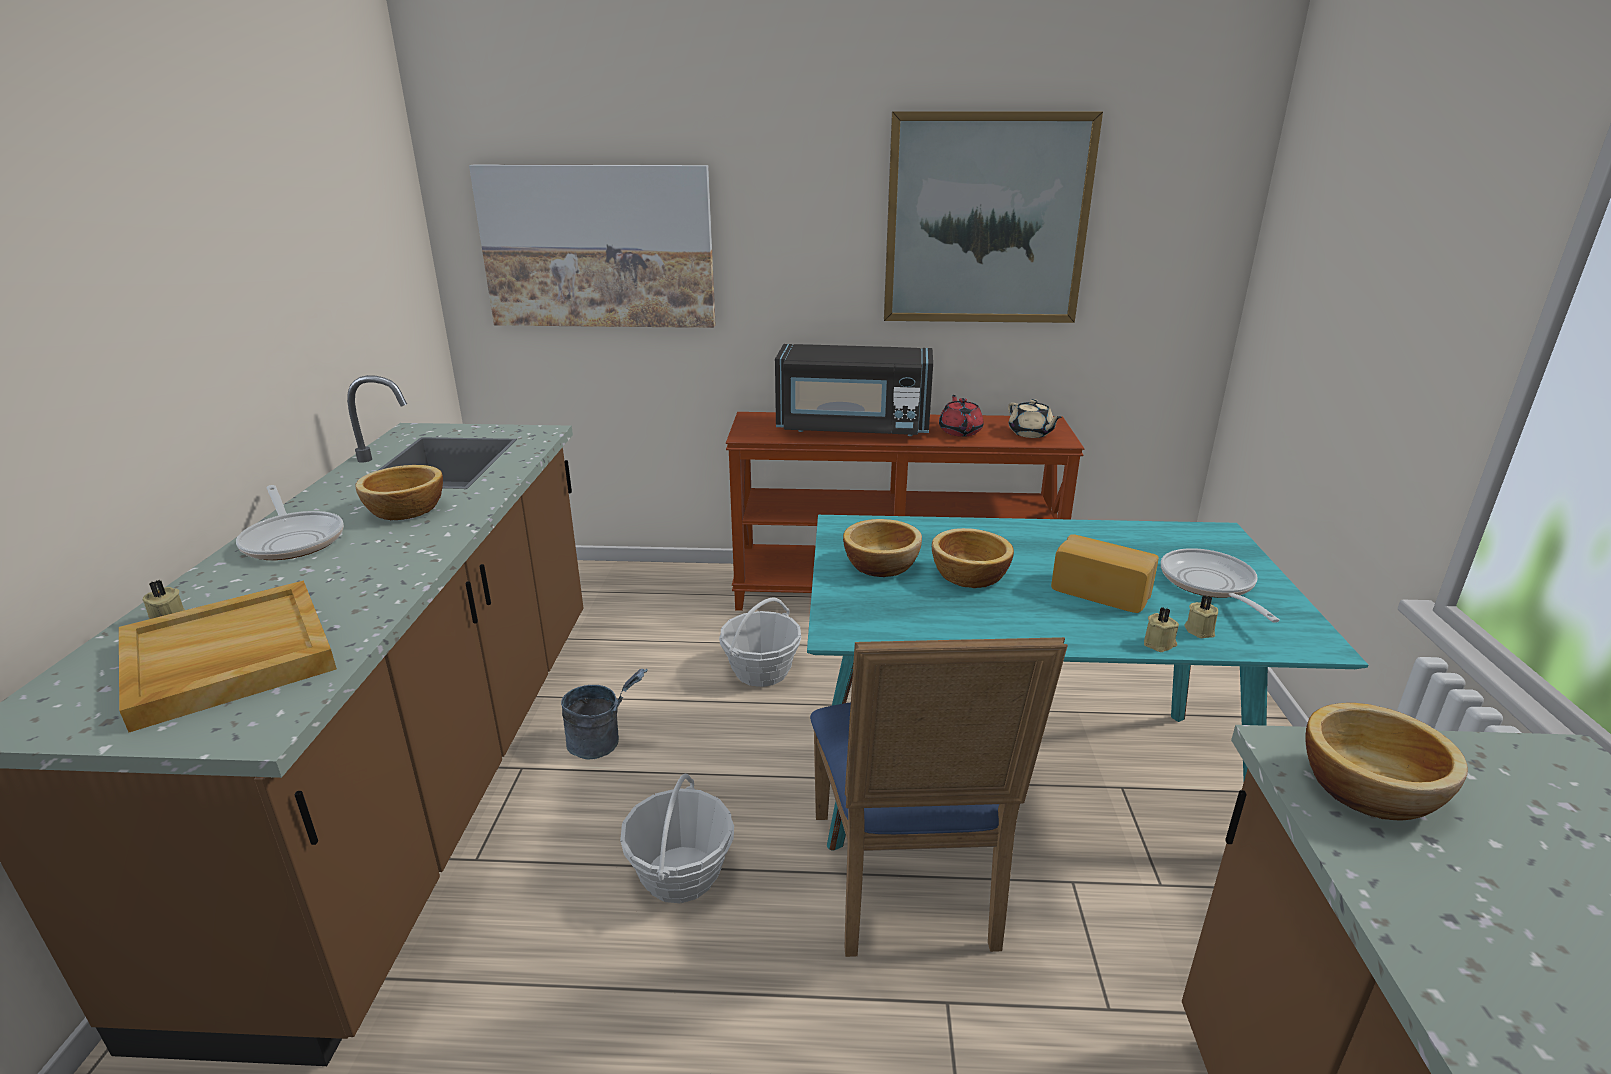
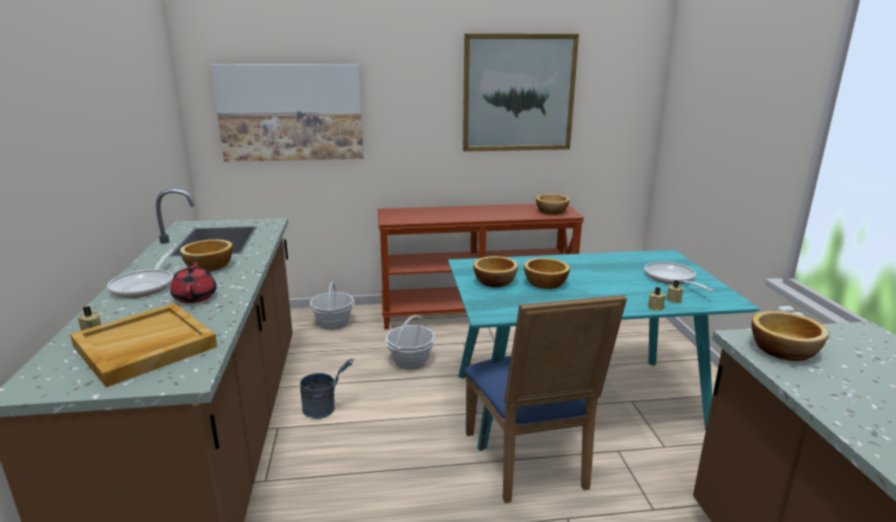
camera: 10 degrees left, 5 degrees down
frying pan [236,485,344,560] -> frying pan turned 45 degrees clockwise [107,250,173,298]
basket [620,774,734,903] -> basket moved to [310,282,354,330]
black microwave [775,344,933,436] -> none
red teapot [939,395,984,437] -> red teapot moved to [170,261,217,303]
beige teapot [1008,399,1062,438] -> bowl [536,194,570,215]
bread [1051,534,1159,613] -> none

